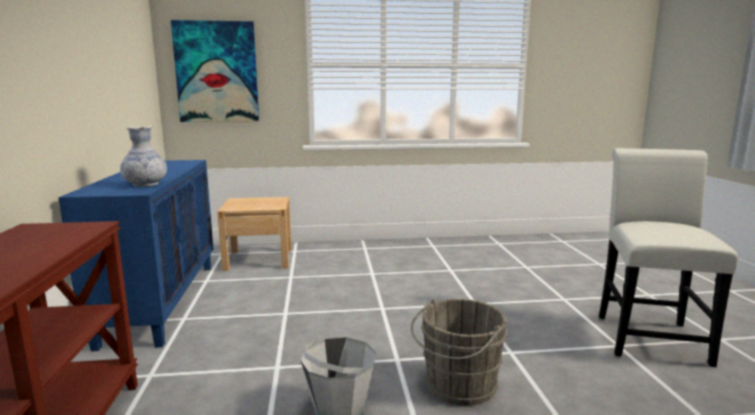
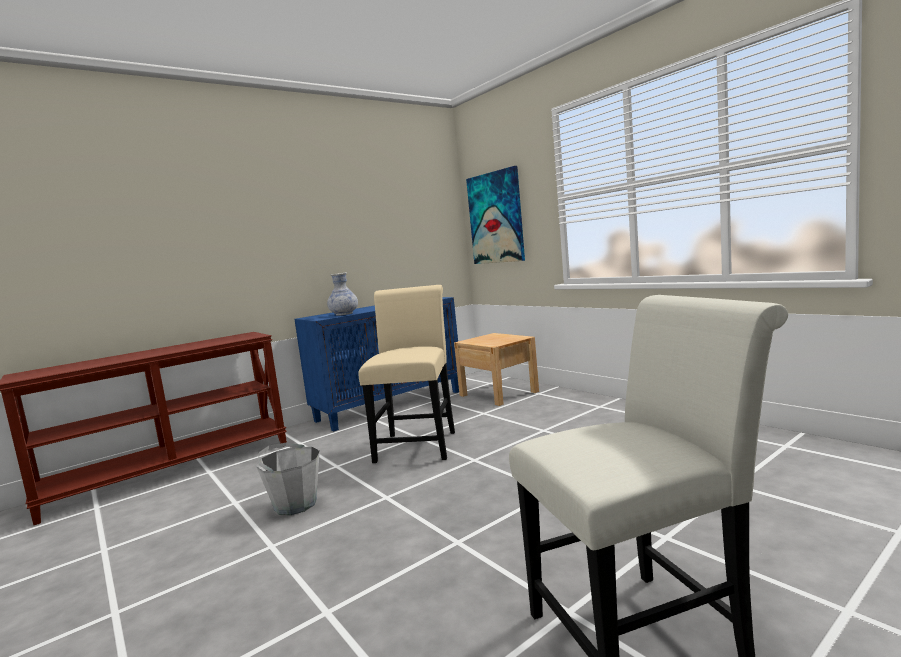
camera: 60 degrees right, 5 degrees down
grey bucket [411,298,508,406] -> none
none -> beige chair [358,285,455,463]

